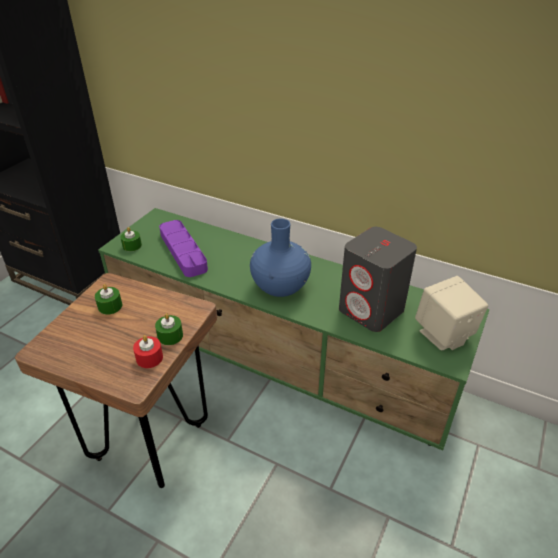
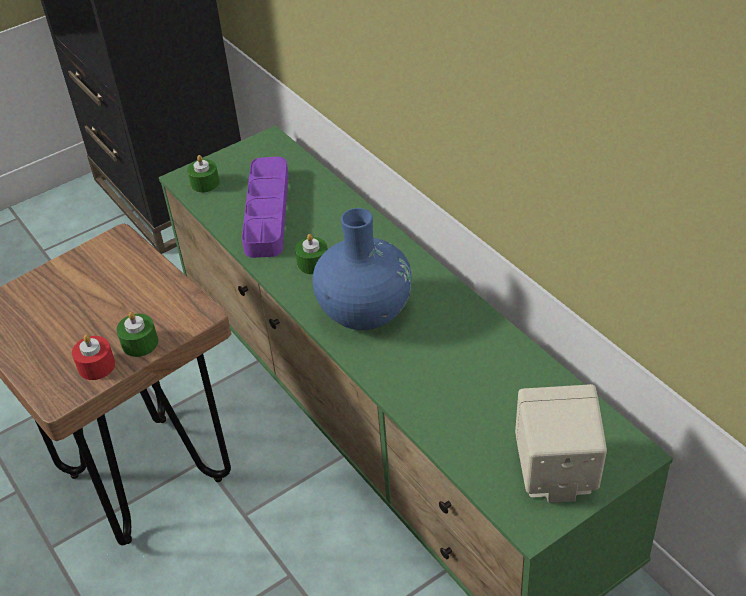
camera: 30 degrees right, 5 degrees up
green candle [95,284,122,315] -> green candle moved to [295,234,328,274]
grey speaker [339,227,417,332] -> none

